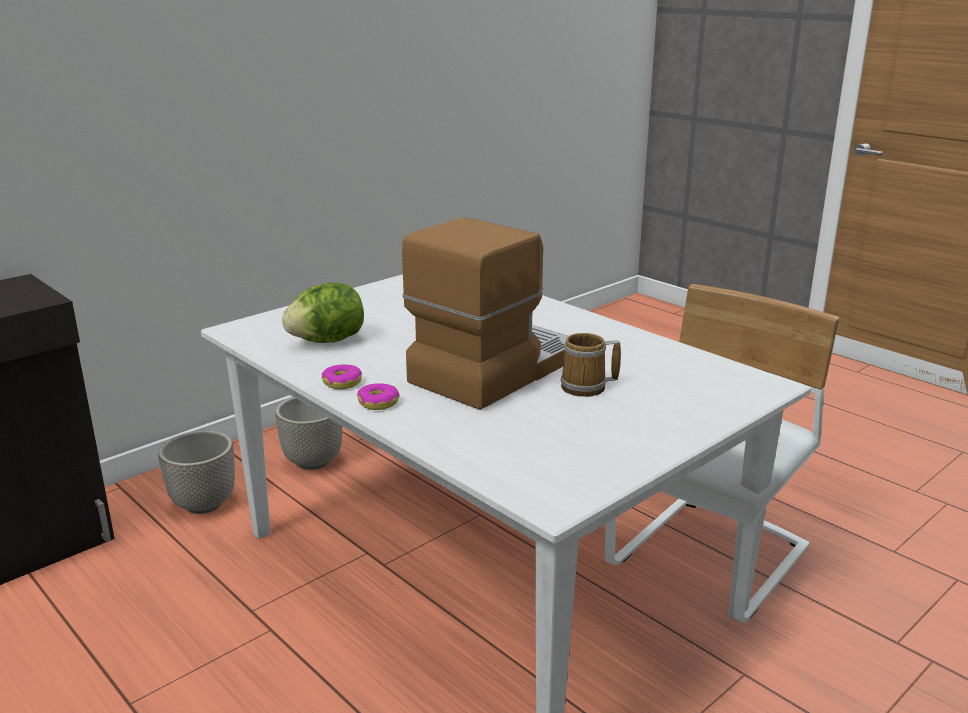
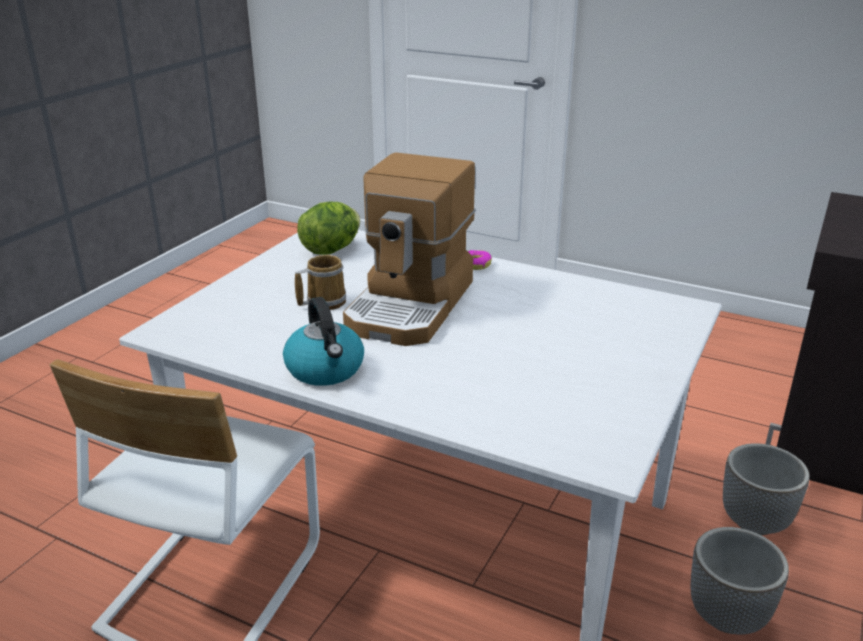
camera: 160 degrees right, 5 degrees up
lettuce [282,283,364,343] -> lettuce moved to [297,202,360,255]
donut [322,364,362,389] -> none
none -> kettle [283,297,364,386]

